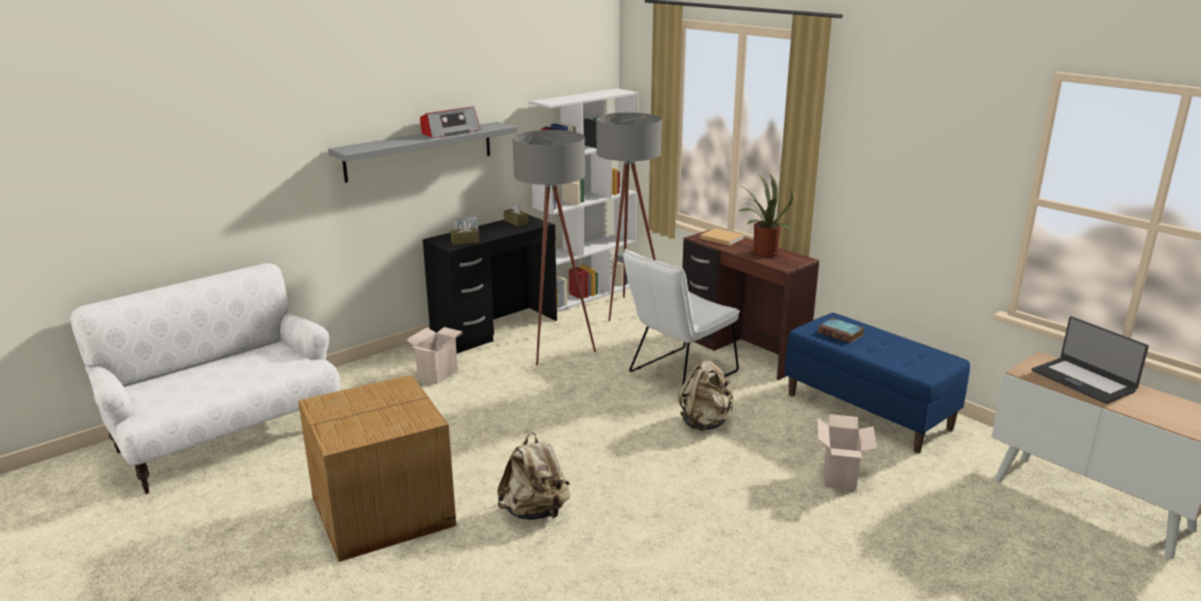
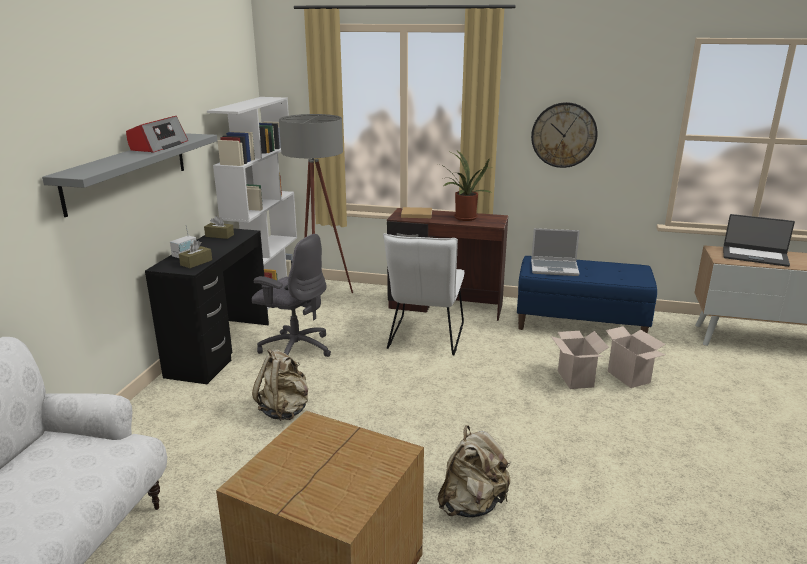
camera: 35 degrees left, 0 degrees up
cardboard box [406,327,463,384] -> cardboard box moved to [551,331,609,389]
grey floor lamp [513,130,596,365] -> grey office chair [252,234,331,357]
beige backpack [678,357,733,431] -> beige backpack moved to [252,349,308,421]
book [818,318,864,343] -> laptop [531,228,580,276]
none -> wall clock [531,102,598,168]

